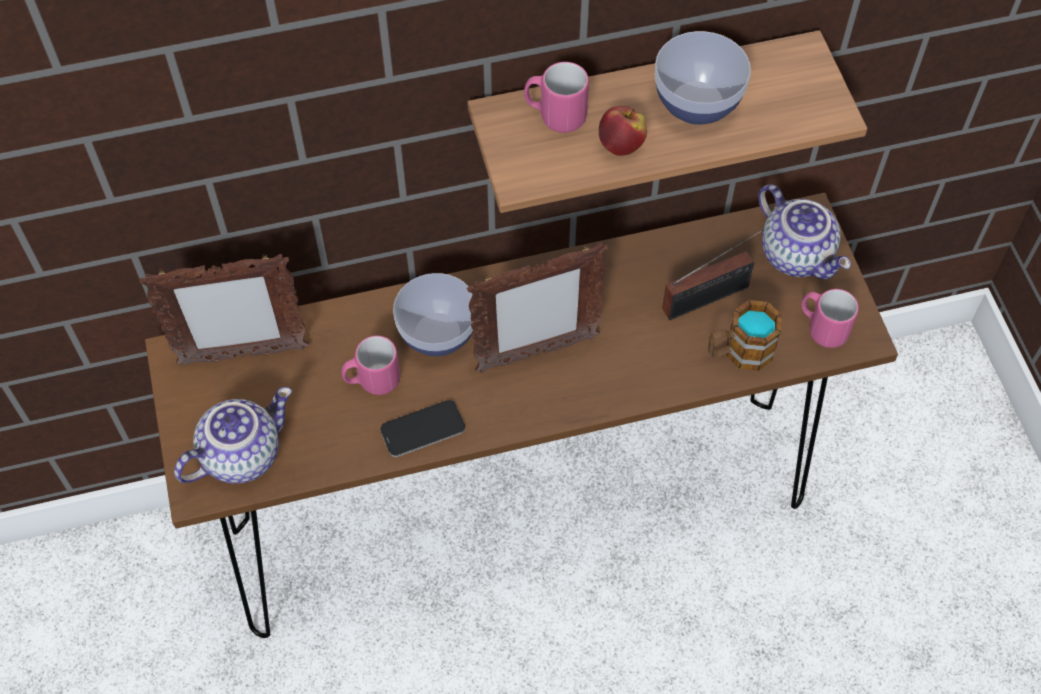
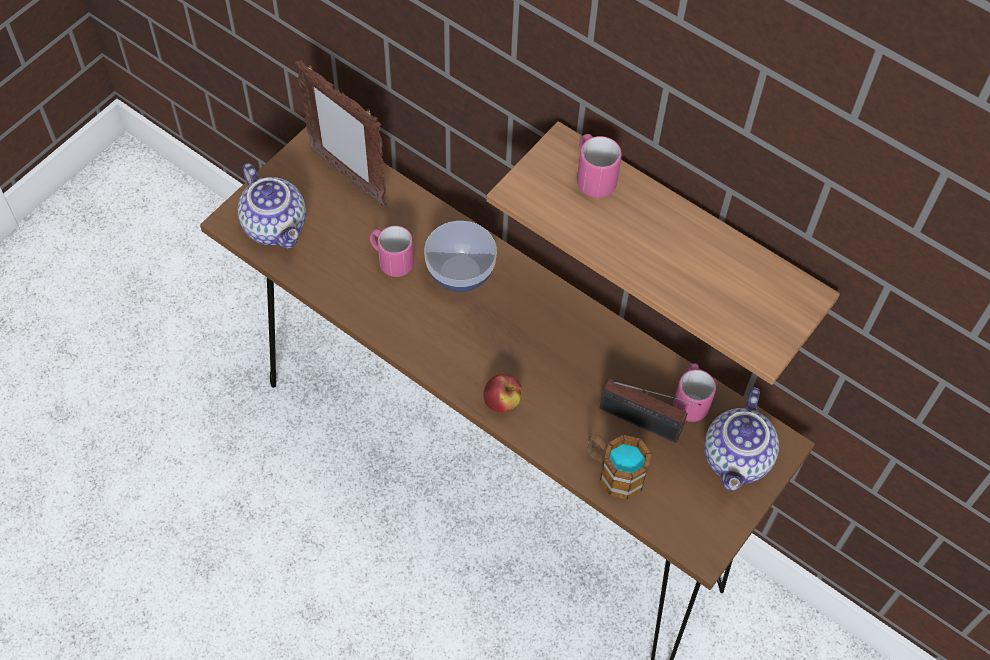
camera: 50 degrees right, 0 degrees up
teapot [174,387,292,484] -> teapot turned 45 degrees clockwise [238,163,306,248]
phone [380,400,465,457] -> none
picture frame [467,243,608,373] -> none
apple [599,106,647,156] -> apple moved to [483,374,522,413]
bowl [655,31,751,125] -> none
pink mug [801,289,859,348] -> pink mug moved to [673,363,716,422]

